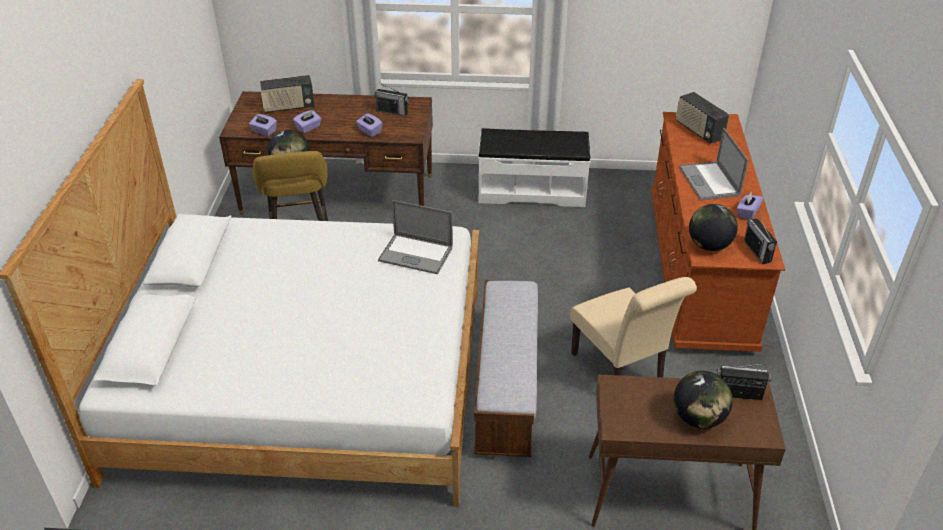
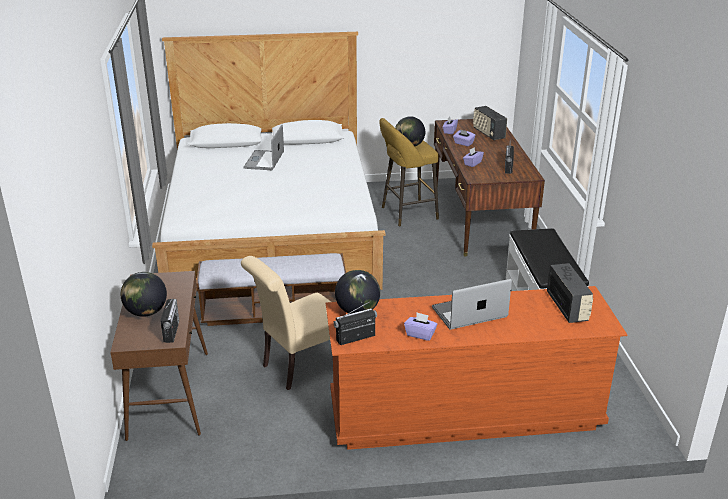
camera: 80 degrees right, 10 degrees down
laptop [378,200,453,274] -> laptop moved to [243,125,284,170]
radio [676,92,729,144] -> radio turned 120 degrees clockwise [547,263,593,323]

